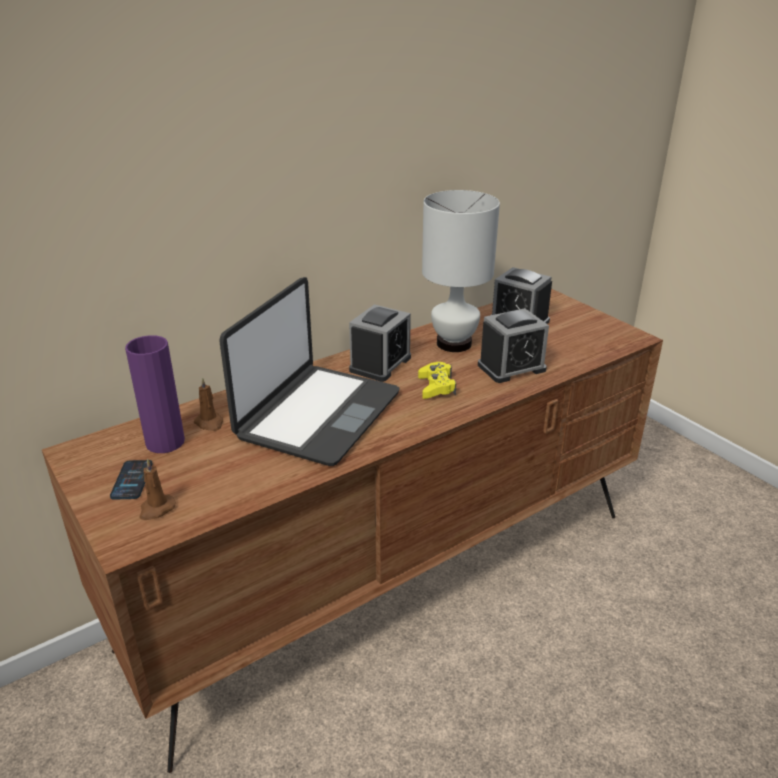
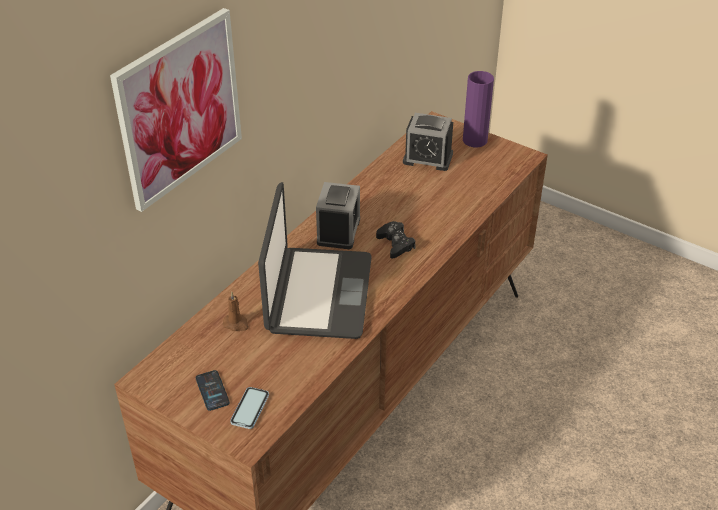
camera: 20 degrees left, 10 degrees up
purple vase [125,335,185,453] -> purple vase moved to [463,71,494,147]
brown candle [139,458,176,520] -> phone [230,387,269,429]
yellow game controller [418,362,456,399] -> black game controller [376,221,416,259]
white table lamp [422,190,500,352] -> none
alarm clock [478,308,549,383] -> none
none -> picture [110,8,242,212]

